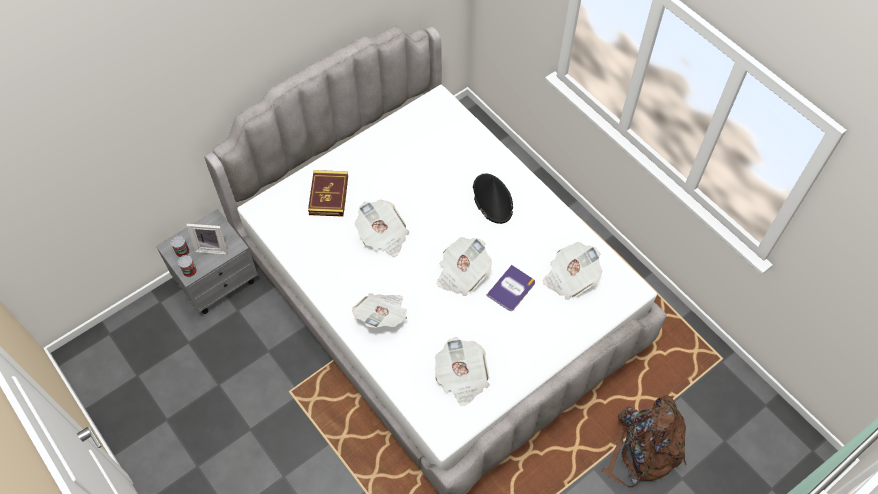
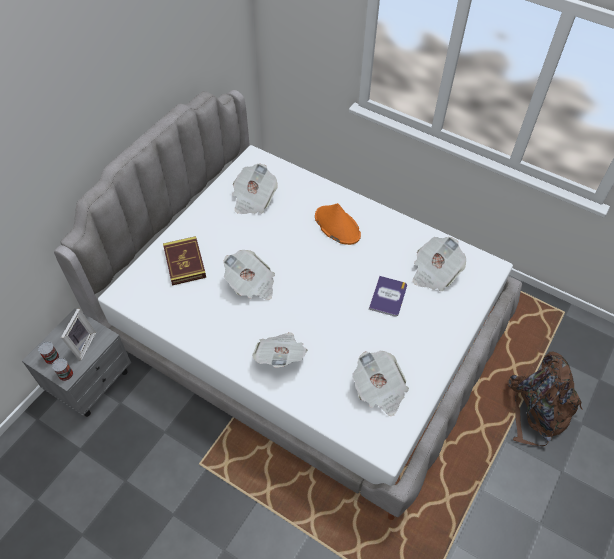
camera: 20 degrees left, 5 degrees down
picture frame [186,224,228,254] -> picture frame turned 60 degrees counterclockwise [61,308,96,361]
newspaper [437,237,492,296] -> newspaper moved to [232,163,278,214]
black hat [473,174,513,224] -> orange hat [315,203,361,245]

